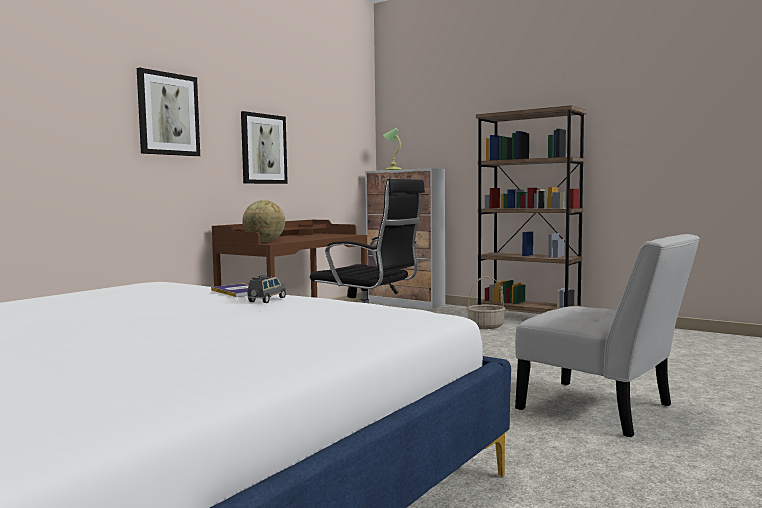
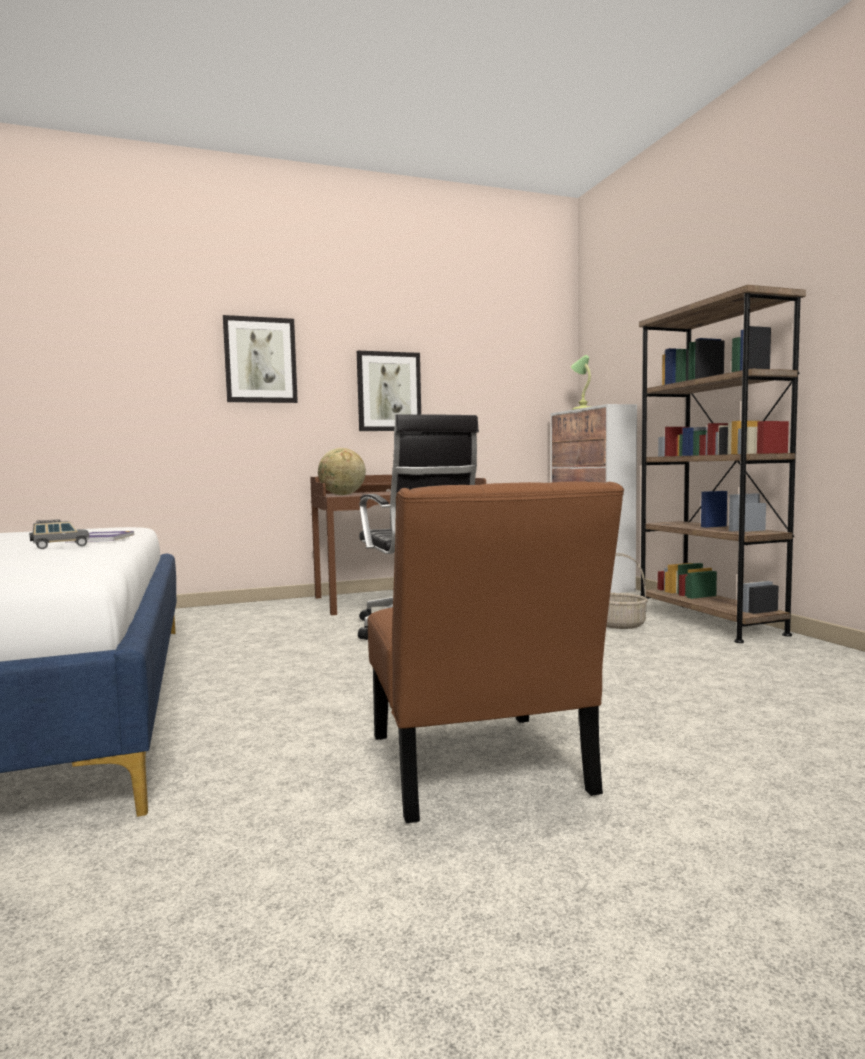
camera: 35 degrees right, 0 degrees up
white chair [515,234,700,437] -> brown chair [368,481,624,823]

